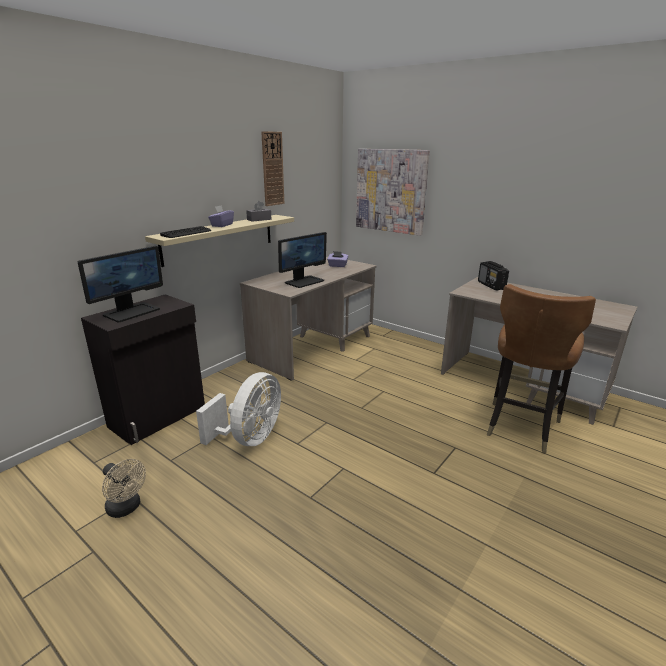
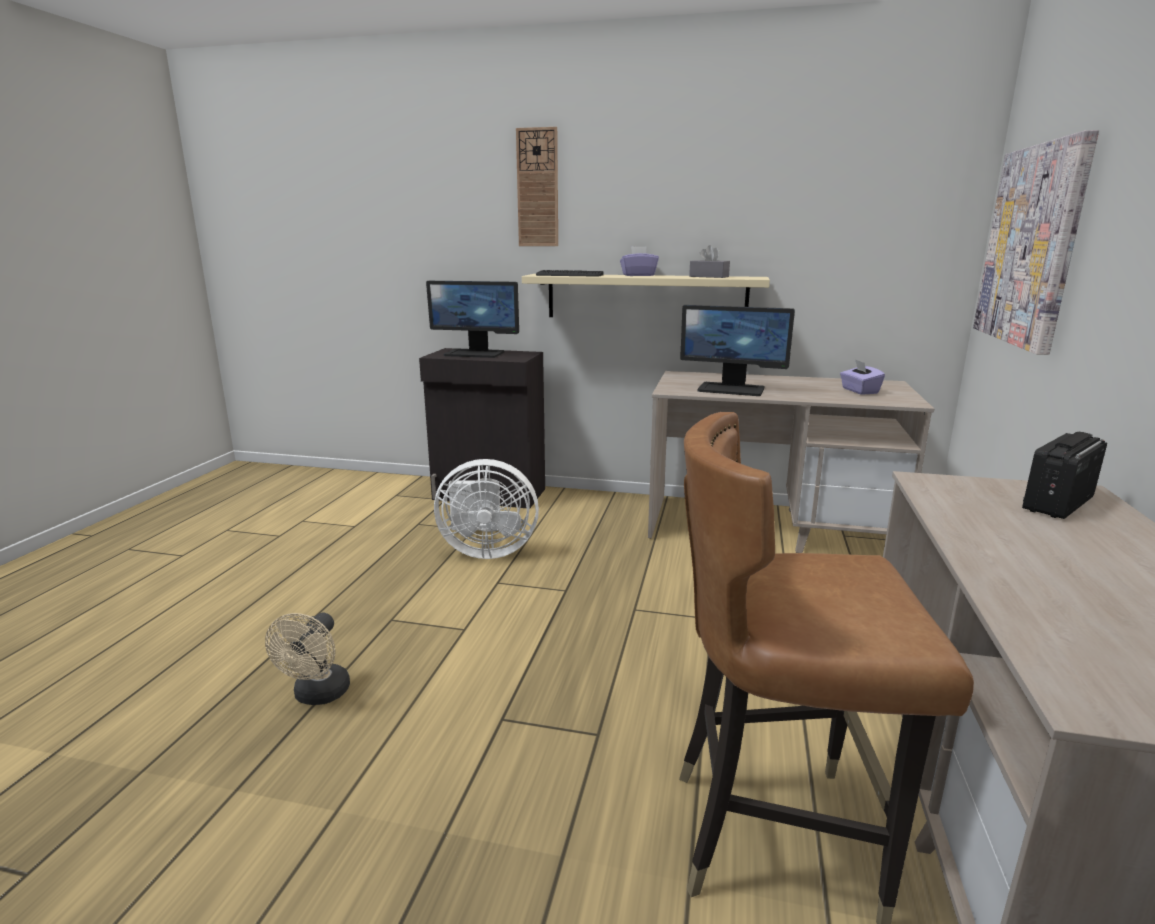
camera: 65 degrees right, 5 degrees down
beige fan [102,459,146,518] -> beige fan moved to [265,613,350,705]
wall clock [261,131,284,206] -> wall clock moved to [516,127,558,246]

